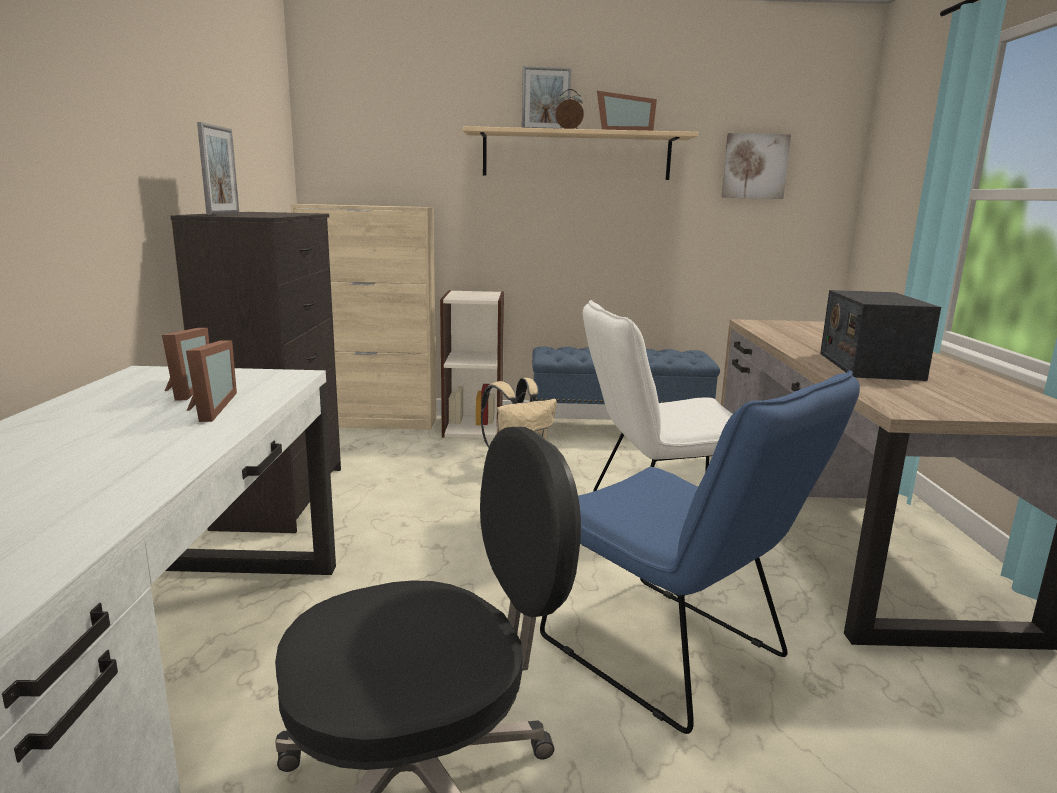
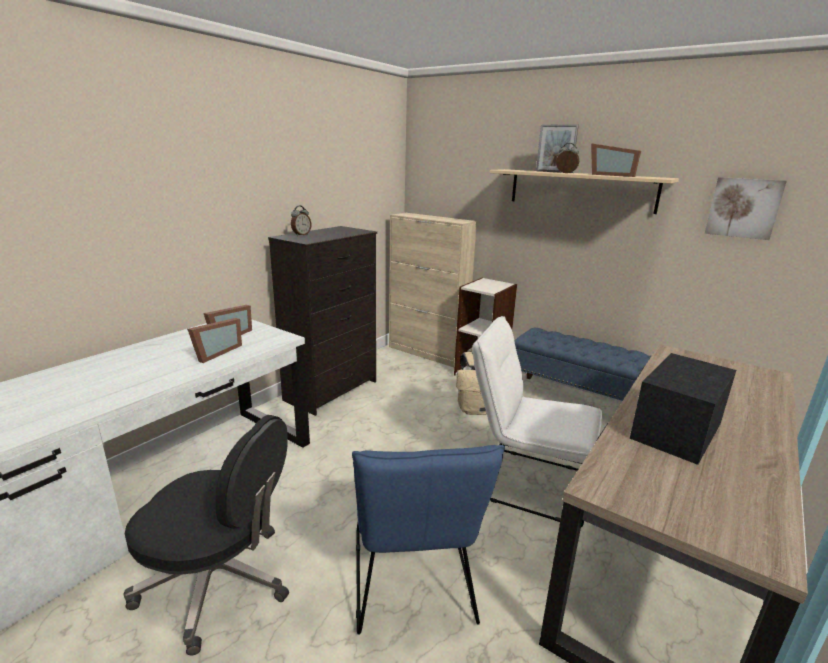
camera: 35 degrees right, 5 degrees up
picture frame [197,122,239,215] -> alarm clock [291,206,311,236]

